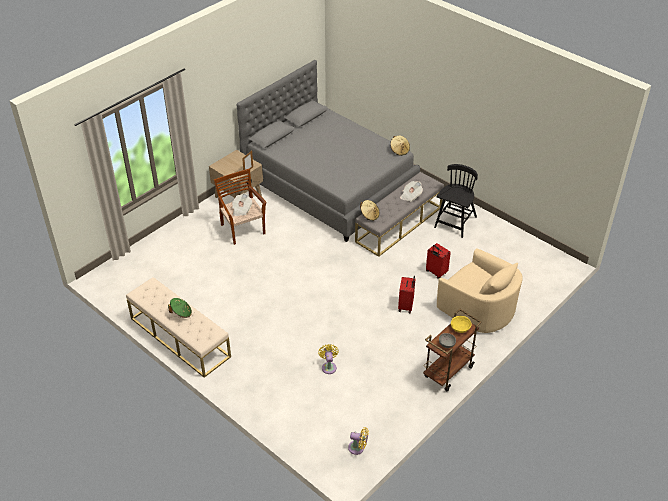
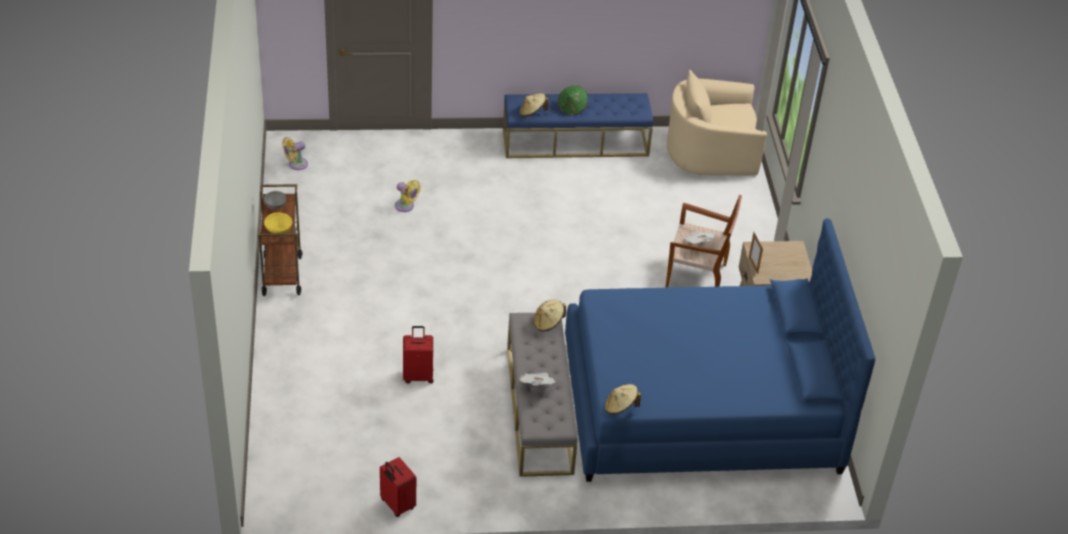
camera: 130 degrees right, 0 degrees up
beige bench [126,277,231,378] -> blue bench [503,93,653,158]
grey bed [236,60,420,242] -> blue bed [565,218,875,482]
red suitcase [398,276,415,313] -> red suitcase moved to [380,457,416,517]
black chair [434,164,478,238] -> none
beige armchair [437,248,523,333] -> beige armchair moved to [667,70,767,176]
none -> beige hat [520,93,548,117]

